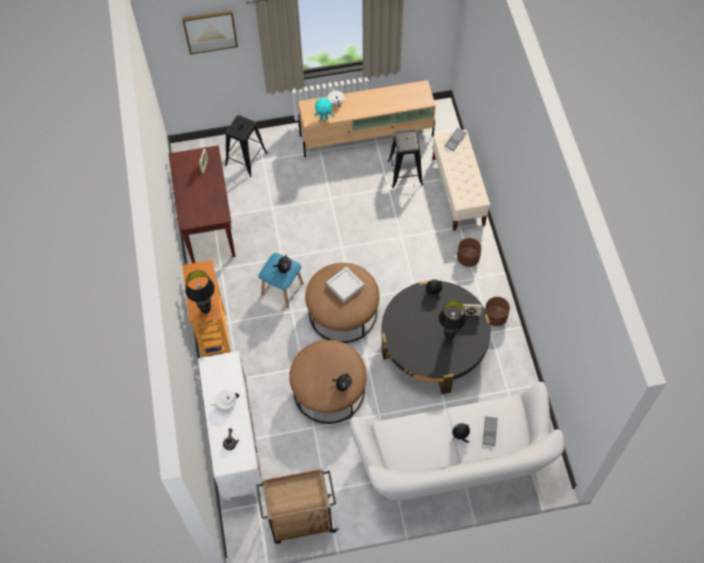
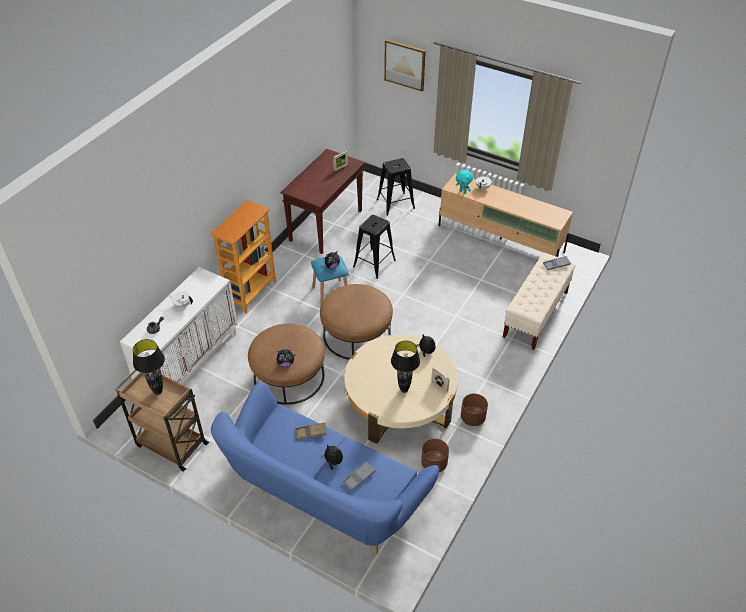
camera: 40 degrees right, 15 degrees down
black table lamp [185,270,215,314] -> black table lamp moved to [133,339,165,395]
grey tray [326,267,364,303] -> none
white sofa [350,382,565,501] -> blue sofa [211,382,439,555]
black coffee table [381,281,491,394] -> beige coffee table [344,335,458,444]
black stool [388,130,423,188] -> black stool moved to [353,215,396,279]
brown planter [457,238,482,267] -> brown planter moved to [421,439,449,472]
none -> brown tray [295,422,326,439]

